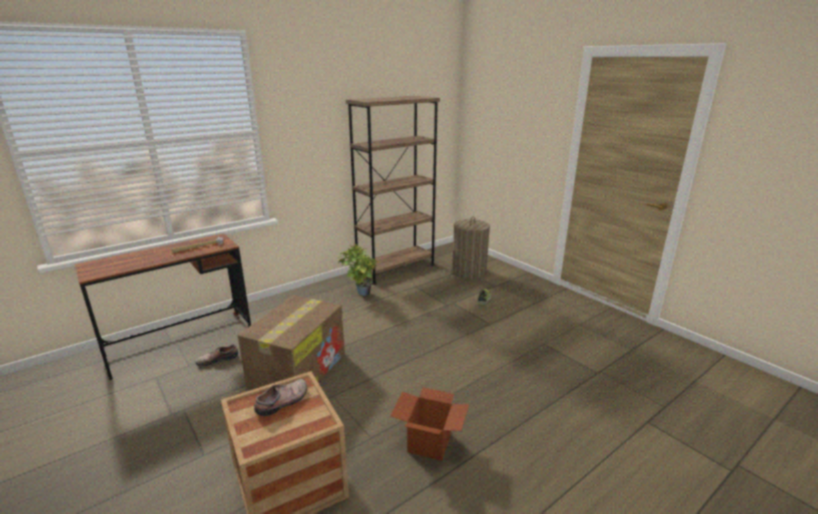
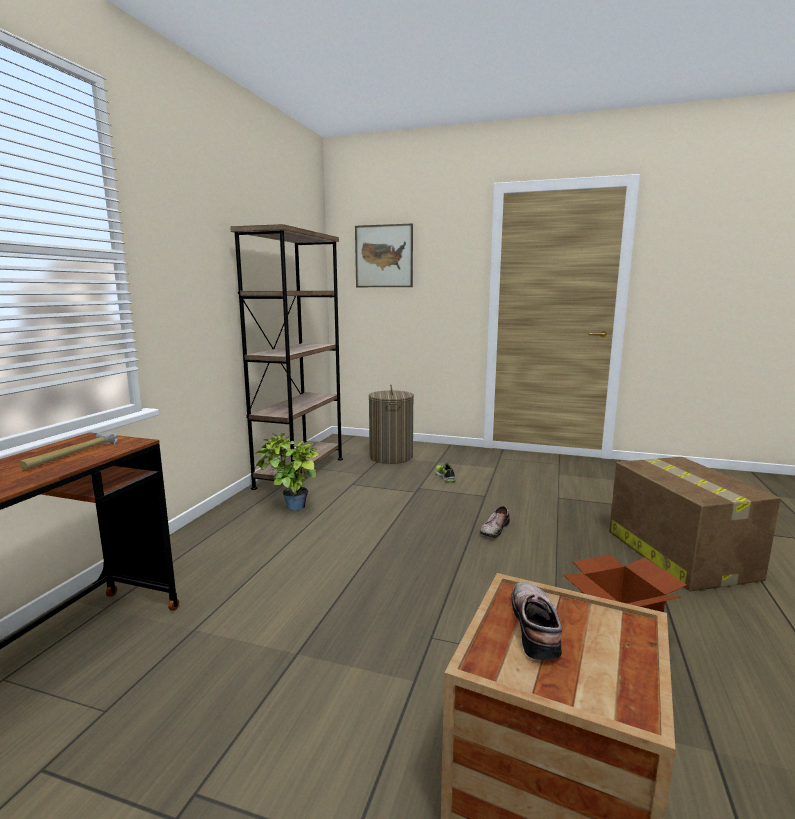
camera: 35 degrees left, 10 degrees down
shoe [195,344,238,366] -> shoe moved to [480,506,510,538]
cardboard box [238,295,345,390] -> cardboard box moved to [609,457,781,591]
none -> picture [355,224,413,287]

